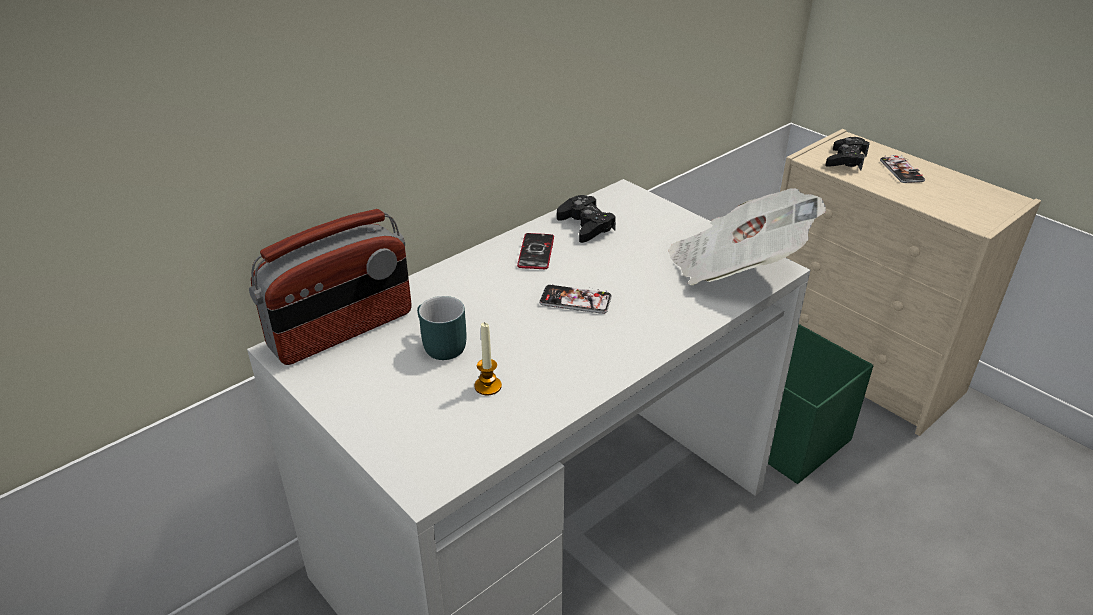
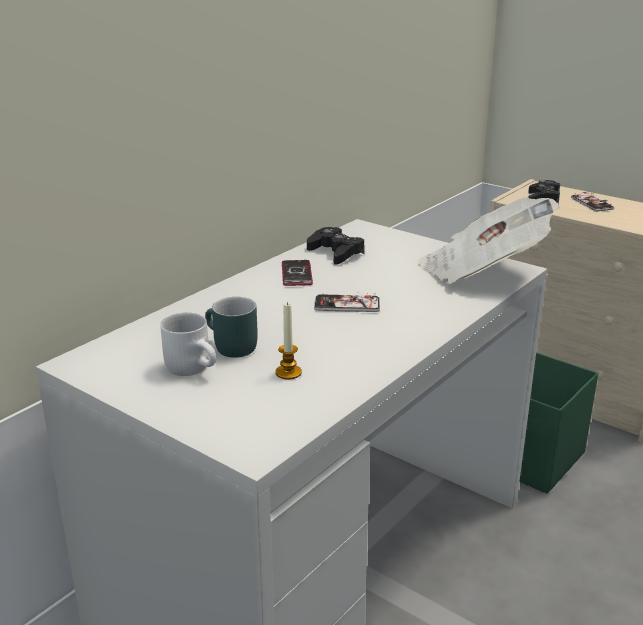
camera: 10 degrees left, 10 degrees down
radio [249,209,411,365] -> none
none -> white mug [160,313,216,376]

